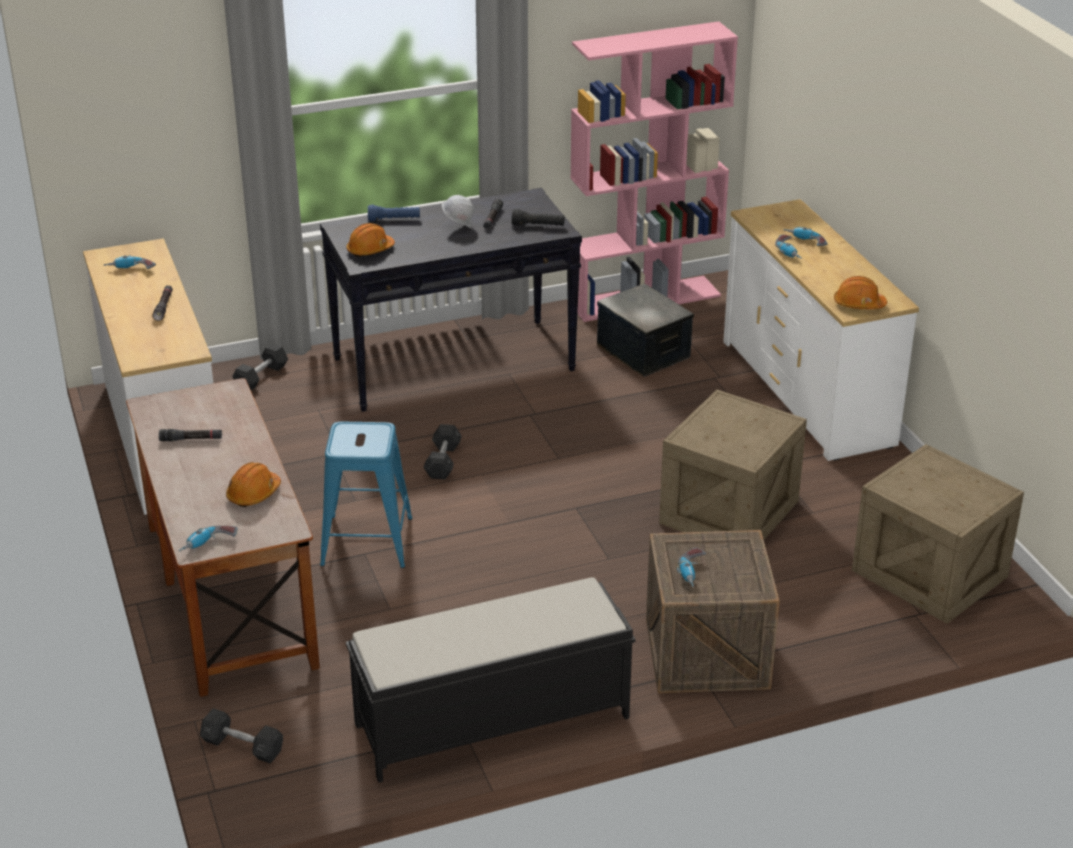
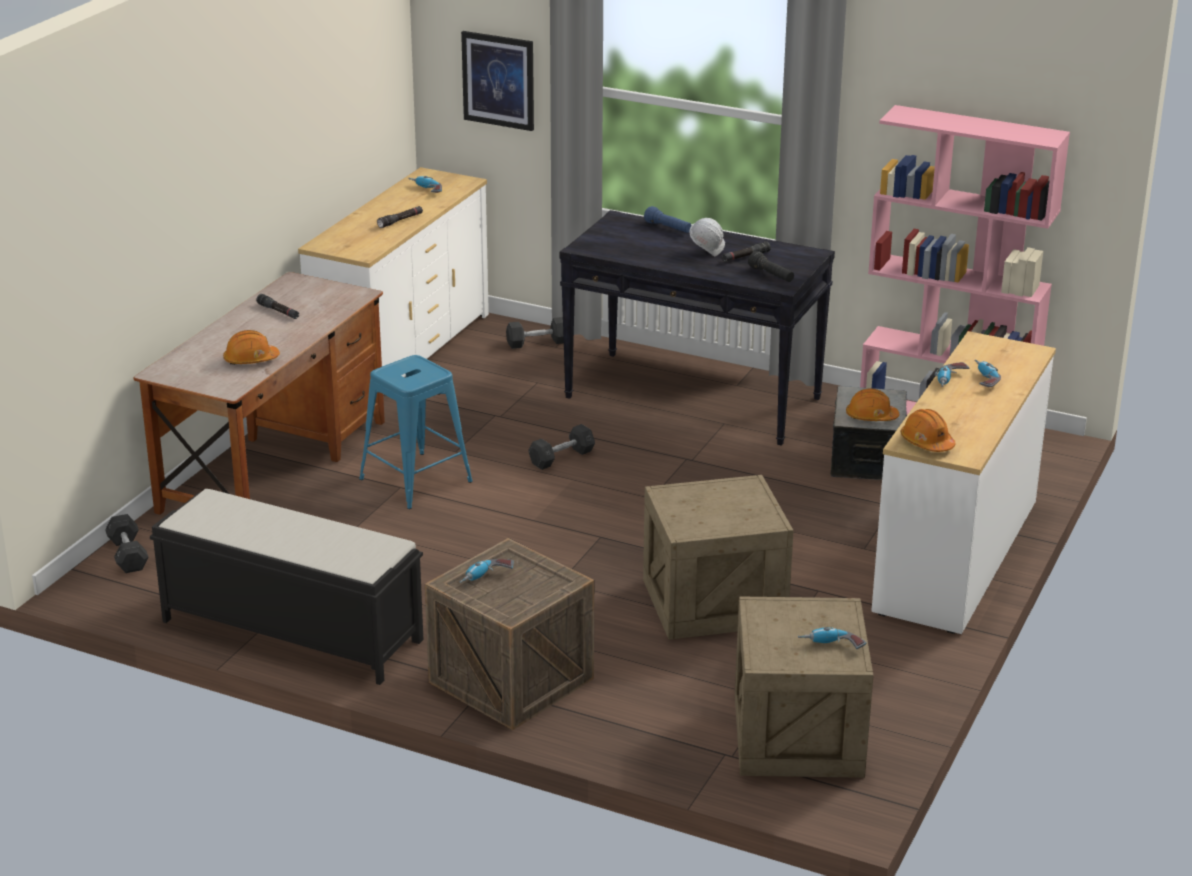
camera: 45 degrees right, 5 degrees down
power drill [179,526,238,552] -> power drill moved to [798,627,867,649]
orange hard hat [346,223,395,257] -> orange hard hat moved to [846,388,899,421]
none -> picture [461,31,534,131]

